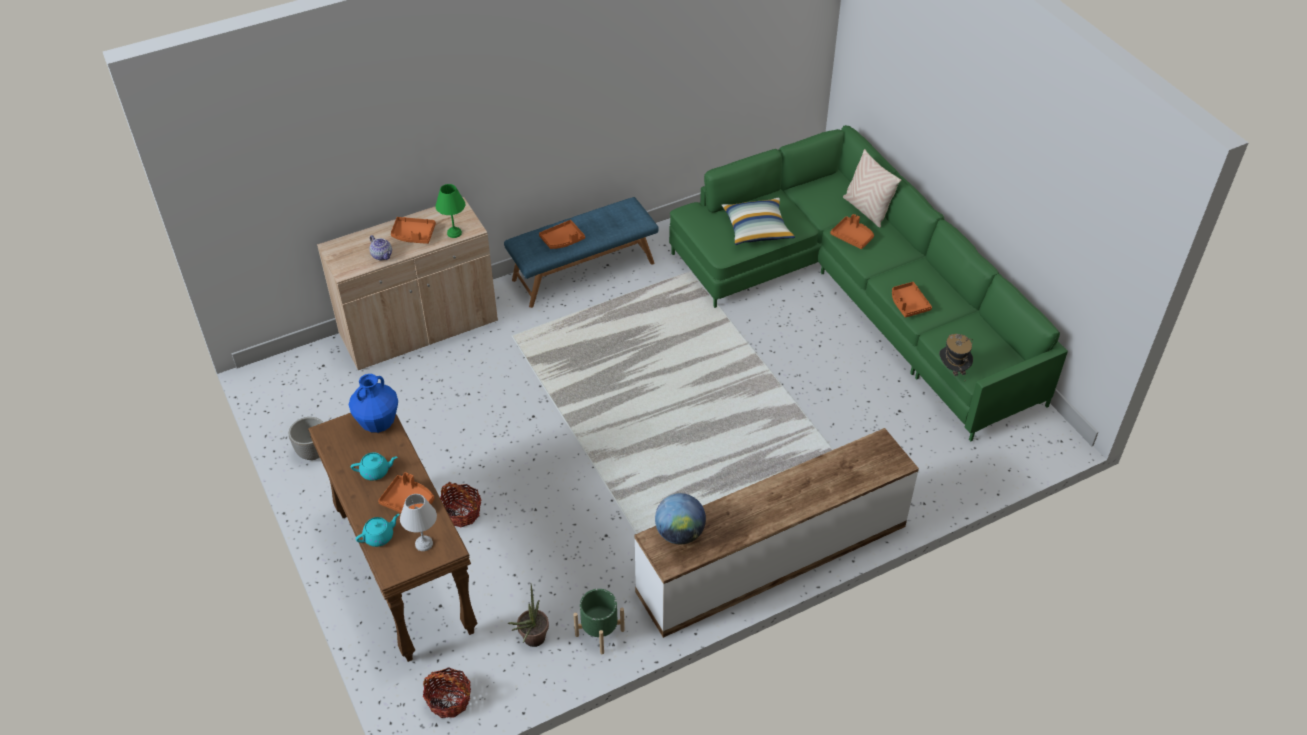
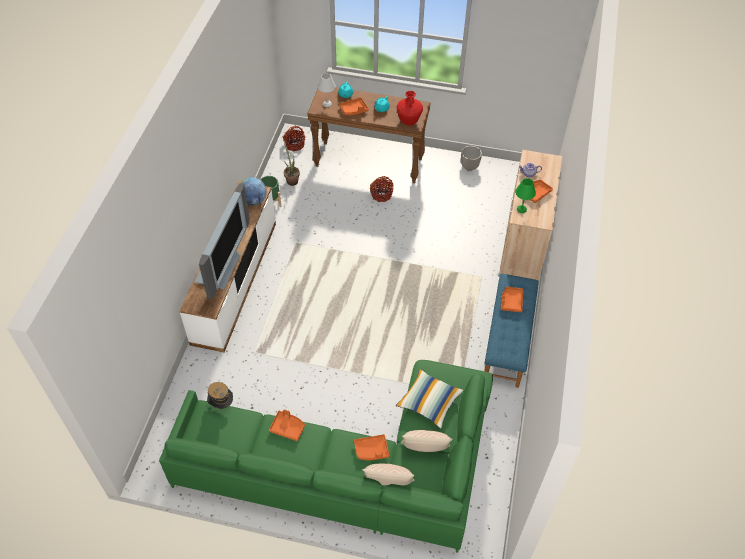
camera: 130 degrees right, 5 degrees up
blue vase [348,374,398,433] -> red vase [397,91,423,125]
none -> television [194,183,250,299]
none -> beige pillow [401,430,453,452]

